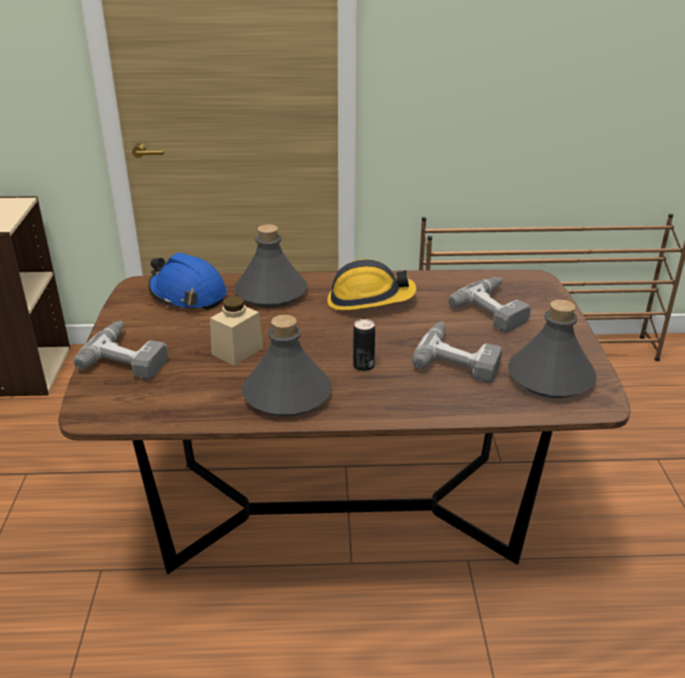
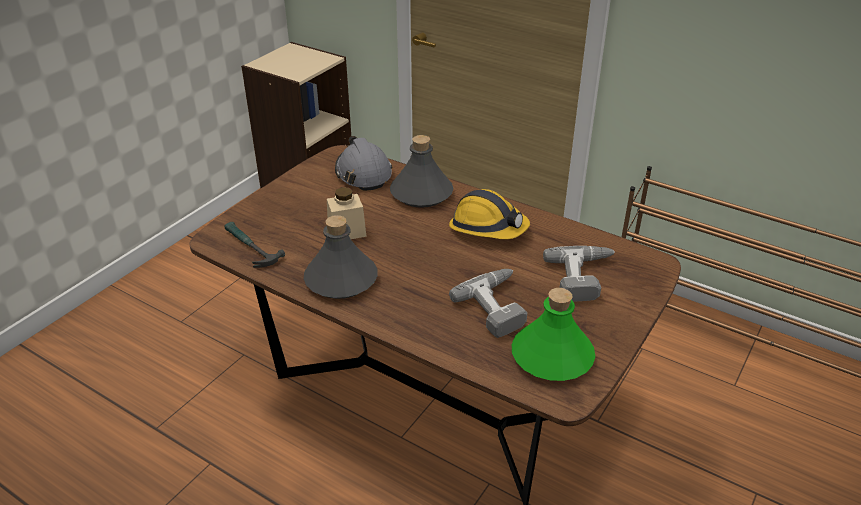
camera: 35 degrees right, 5 degrees up
power drill [73,321,168,380] -> none
blue hard hat [148,253,227,310] -> grey hard hat [335,136,392,191]
can [353,319,375,371] -> none
grey bottle [508,300,597,398] -> green bottle [512,288,596,381]
none -> hammer [224,222,285,268]

